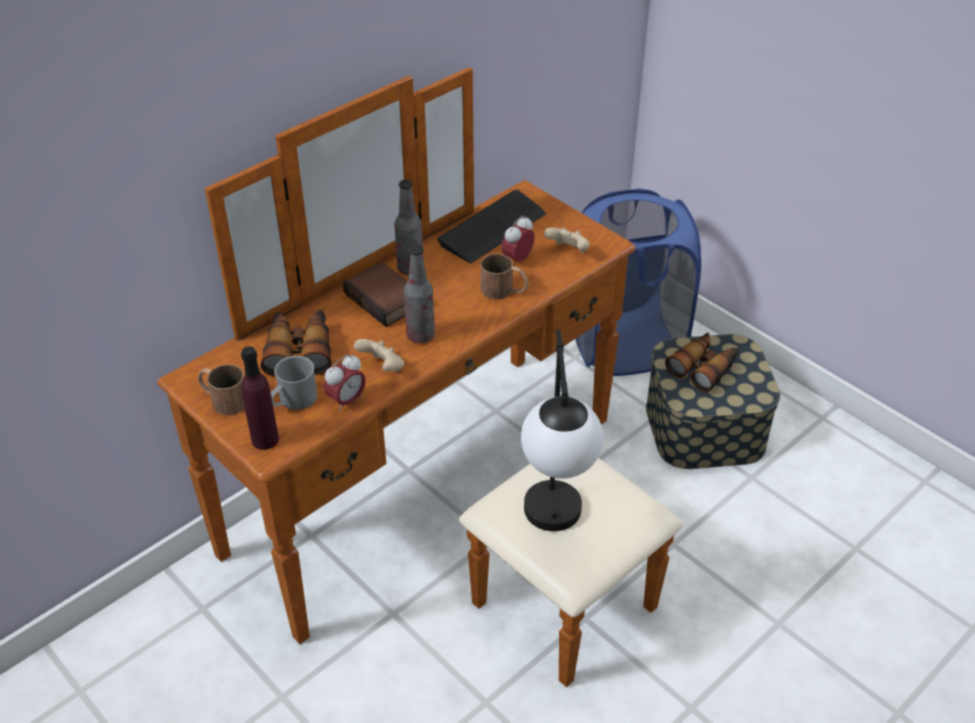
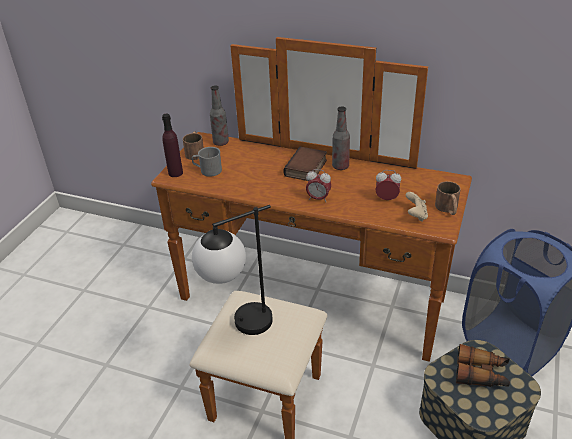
camera: 65 degrees right, 5 degrees down
binoculars [261,310,331,377] -> none
alarm clock [324,355,366,412] -> alarm clock moved to [306,169,331,202]
beige game controller [354,339,404,372] -> none
bottle [404,244,435,343] -> bottle moved to [210,85,229,146]
keyboard [437,189,546,263] -> none
brown mug [480,254,528,299] -> brown mug moved to [435,181,461,215]

